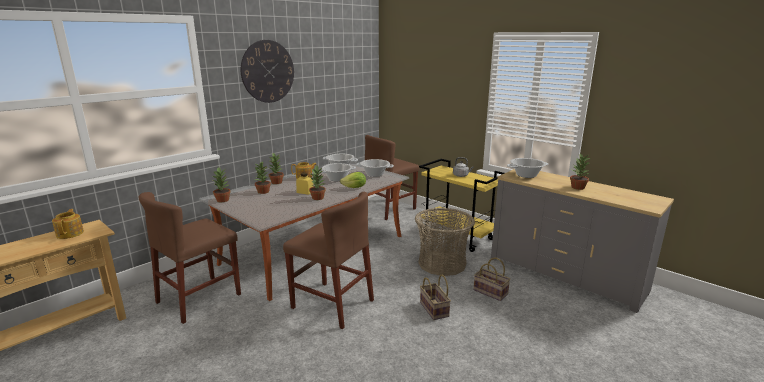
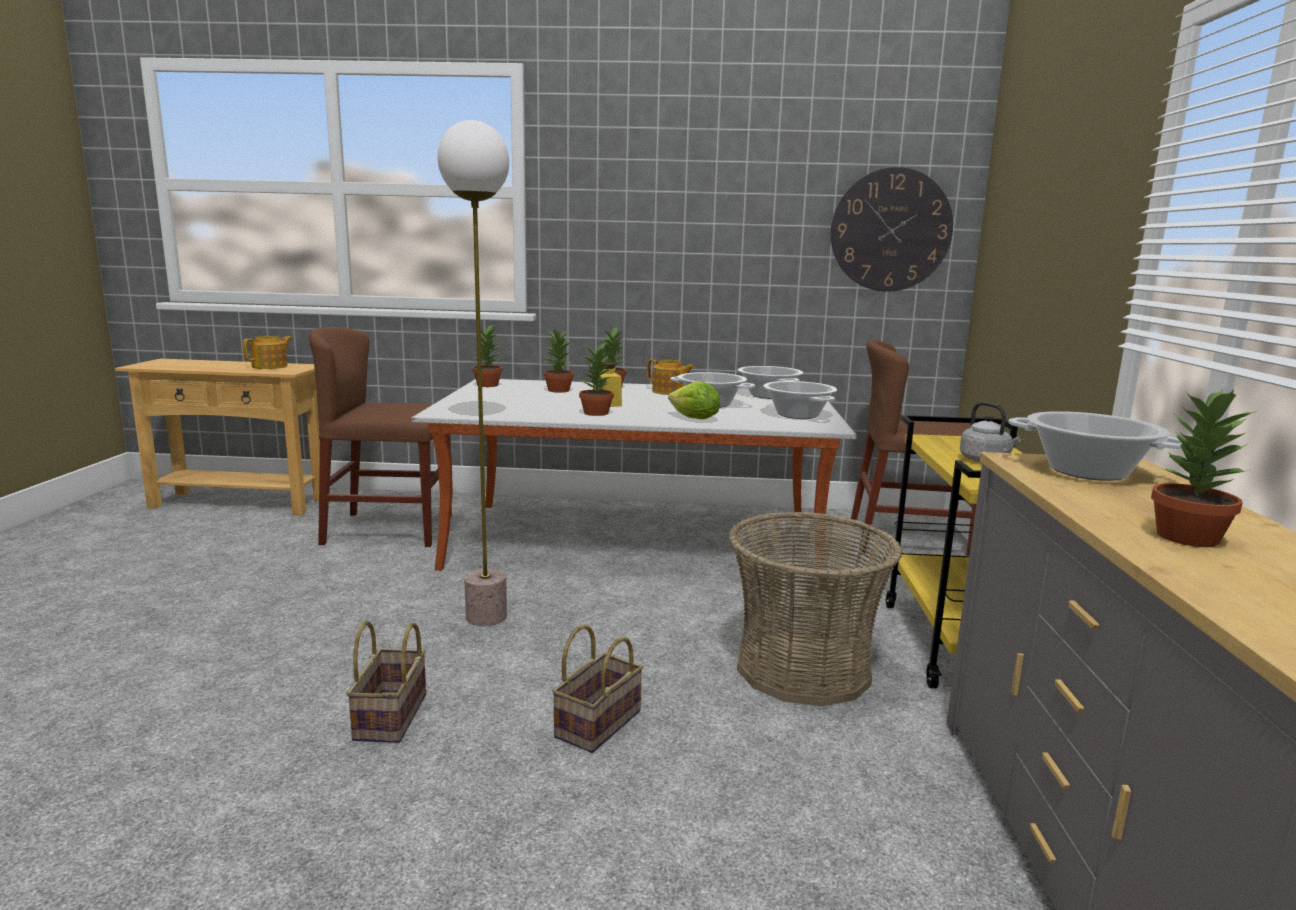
camera: 50 degrees right, 5 degrees down
wall clock [241,40,294,103] -> wall clock moved to [831,167,953,292]
brown chair [283,192,374,329] -> floor lamp [438,120,509,626]
basket [474,258,510,301] -> basket moved to [347,621,426,743]

